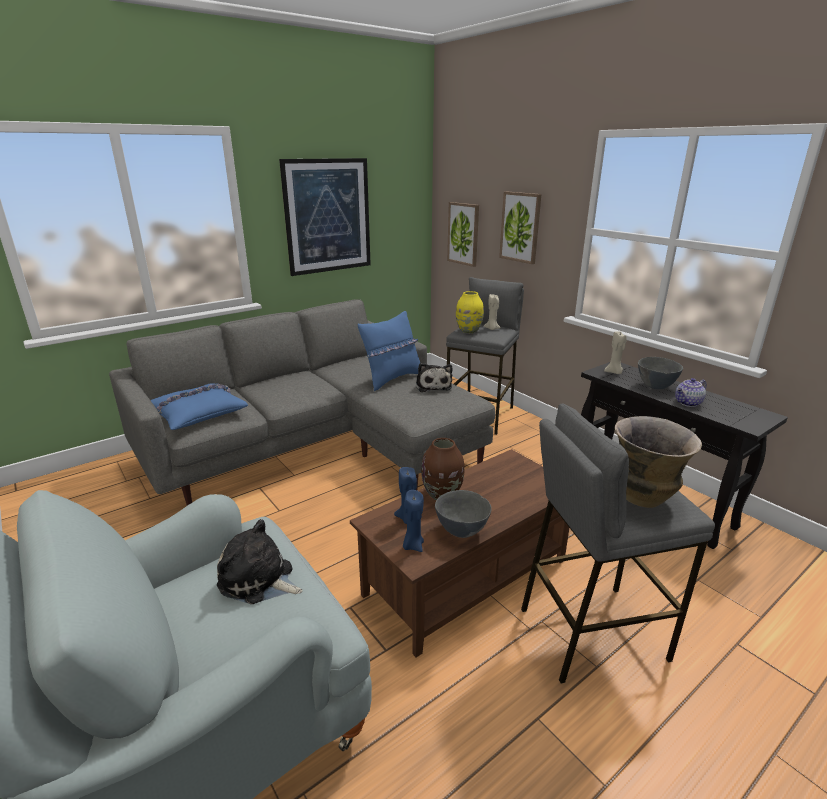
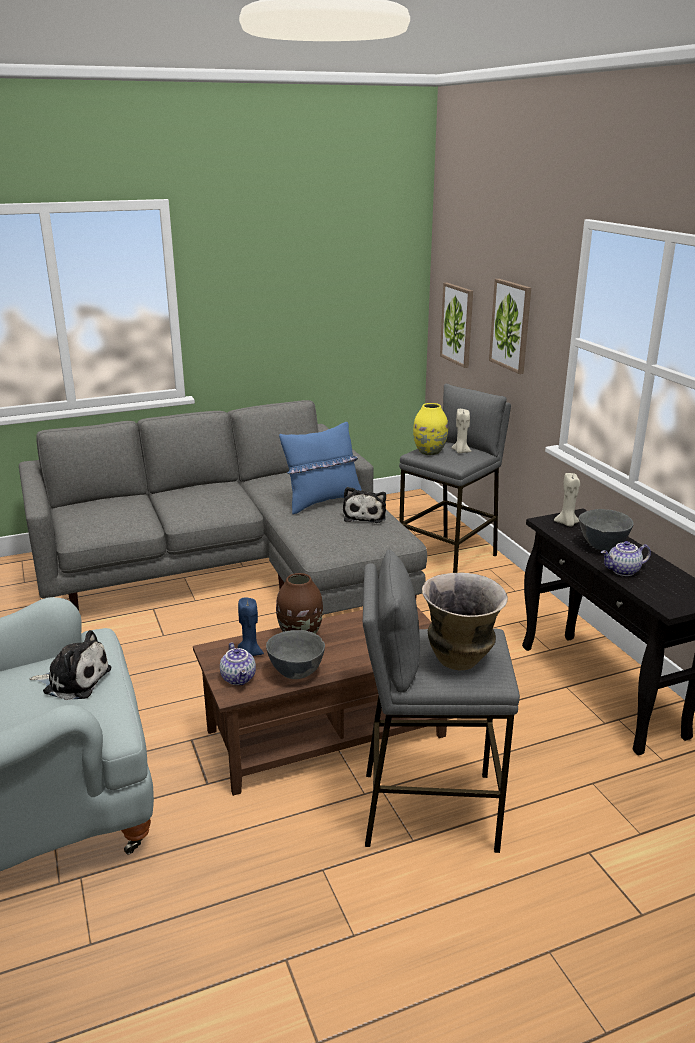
camera: 15 degrees right, 0 degrees up
blue pillow [150,383,248,430] -> none
plush toy [217,519,303,604] -> plush toy turned 150 degrees clockwise [29,630,111,700]
picture [279,158,371,276] -> none
blue candle [403,490,424,552] -> teapot [220,642,256,685]

